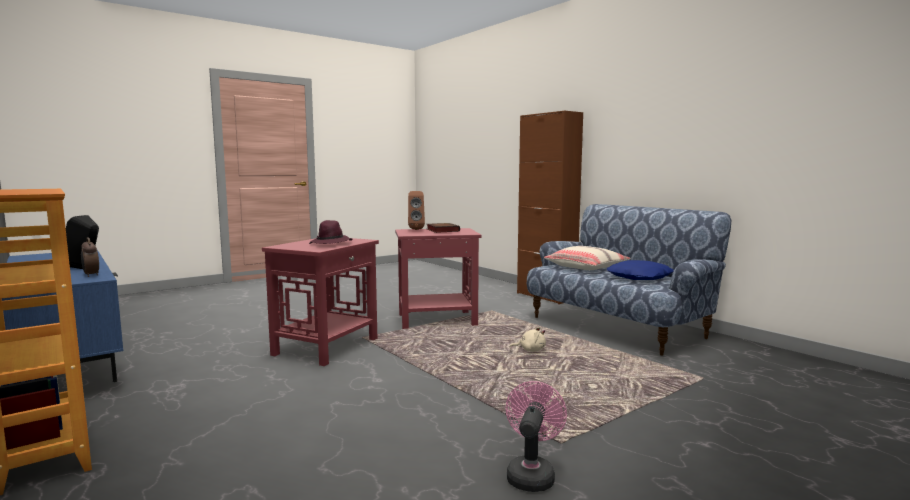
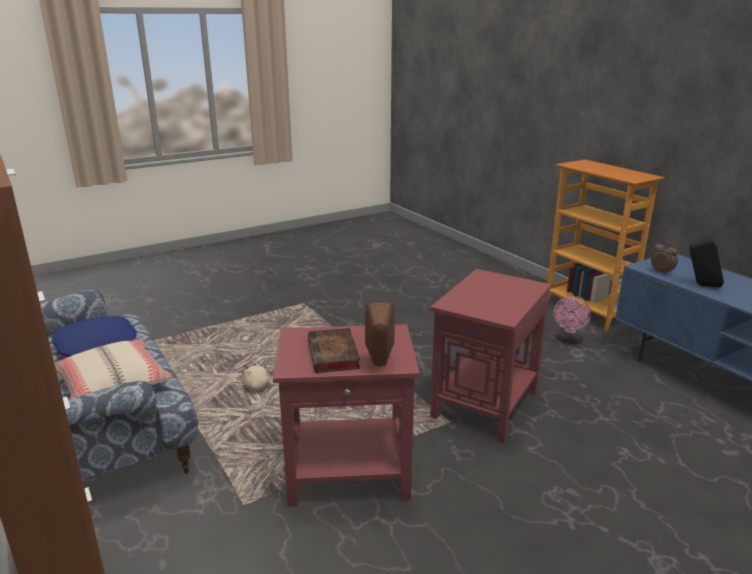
camera: 175 degrees left, 15 degrees up
purple hat [309,220,352,244] -> none
pink fan [506,381,567,492] -> pink fan moved to [554,297,591,344]

